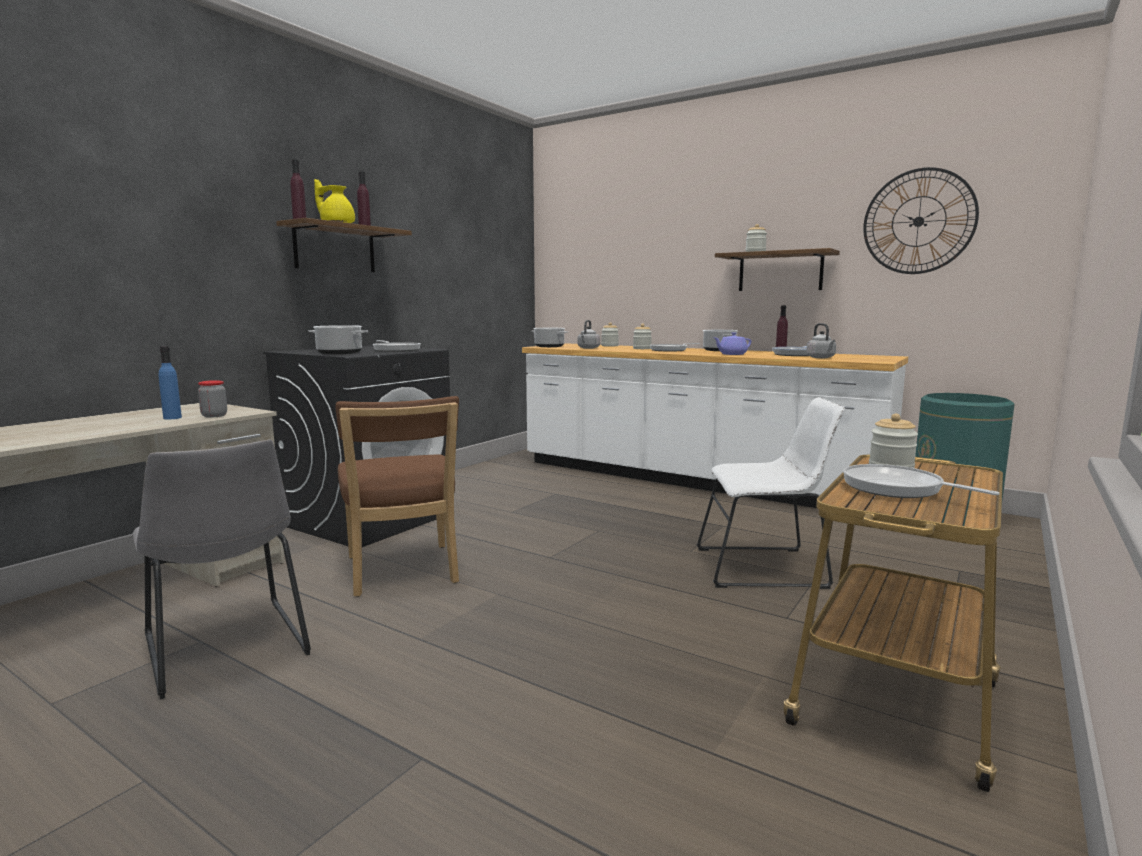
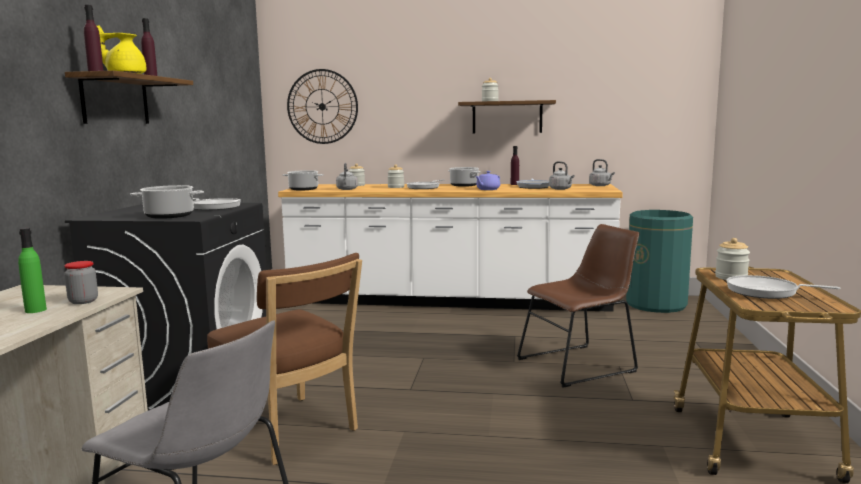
camera: 25 degrees left, 0 degrees up
blue bottle [158,346,182,420] -> green bottle [18,228,47,313]
white chair [696,397,845,589] -> brown chair [517,224,640,388]
wall clock [863,167,979,274] -> wall clock moved to [287,69,358,144]
none -> grey kettle [589,159,615,186]

